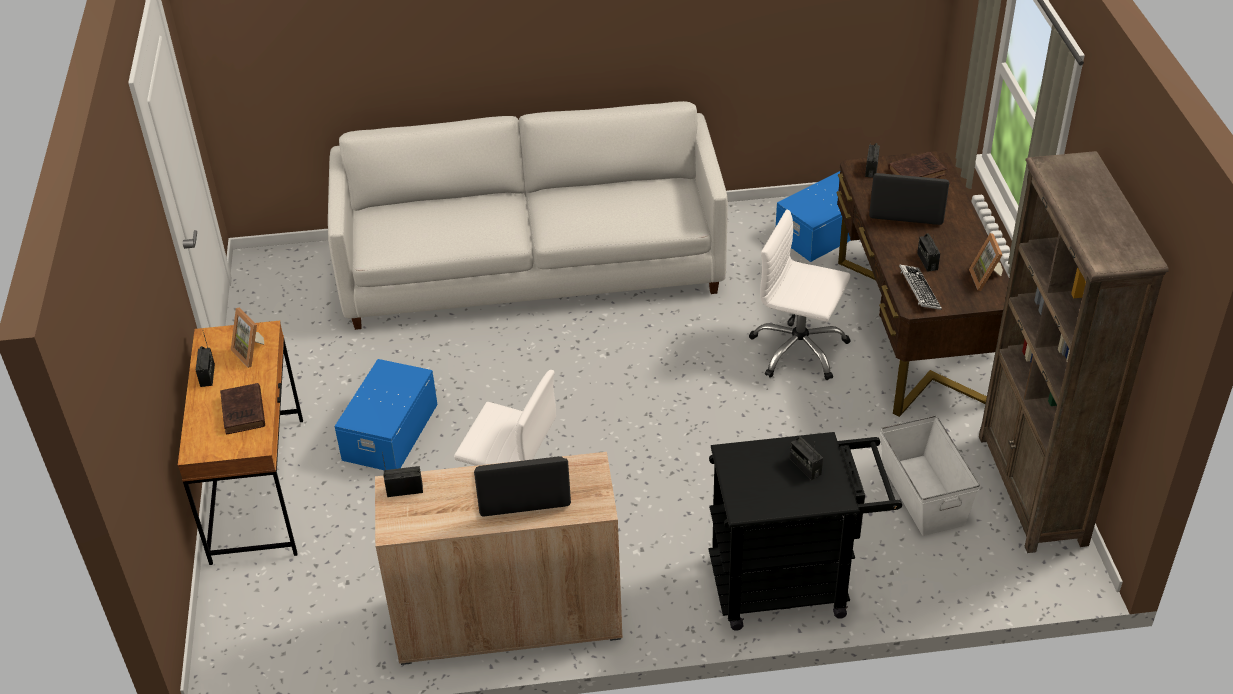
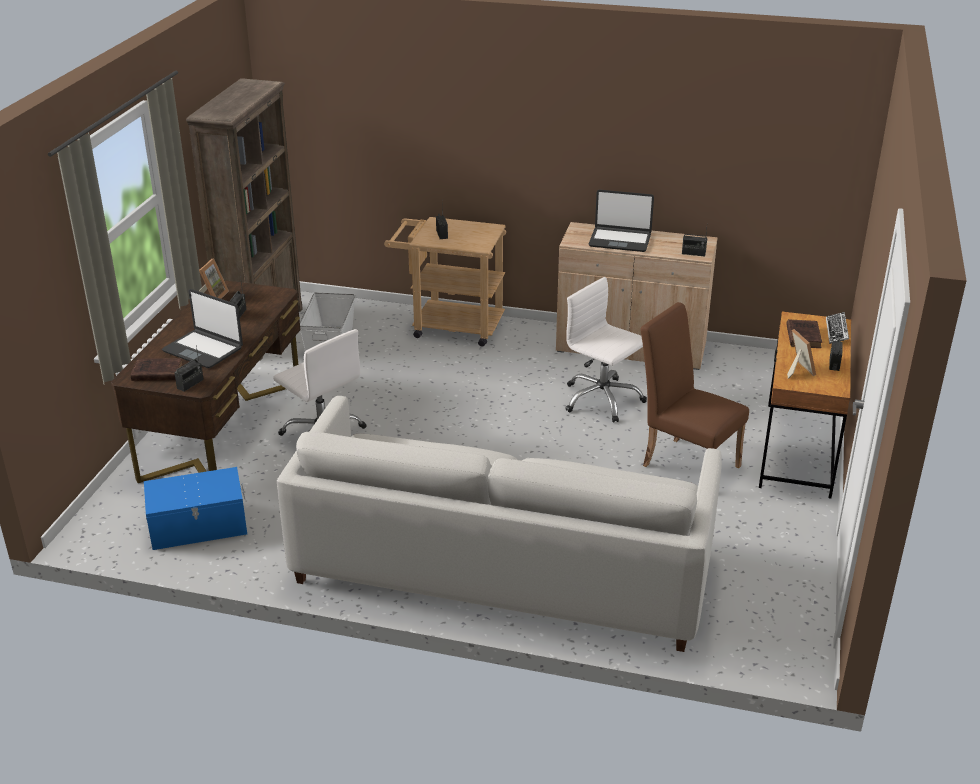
camera: 160 degrees left, 10 degrees down
blue storage box [335,359,437,470] -> brown chair [640,302,749,468]
black cart [708,432,902,631] -> beige cart [384,217,506,347]
keyboard [899,265,942,310] -> keyboard moved to [826,312,849,344]

